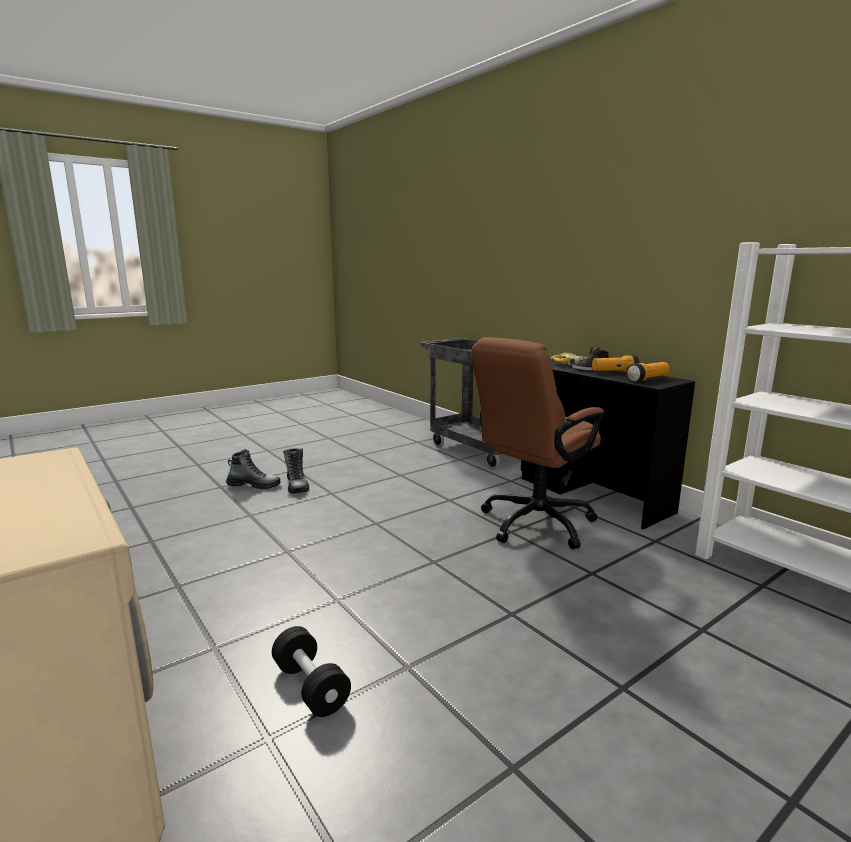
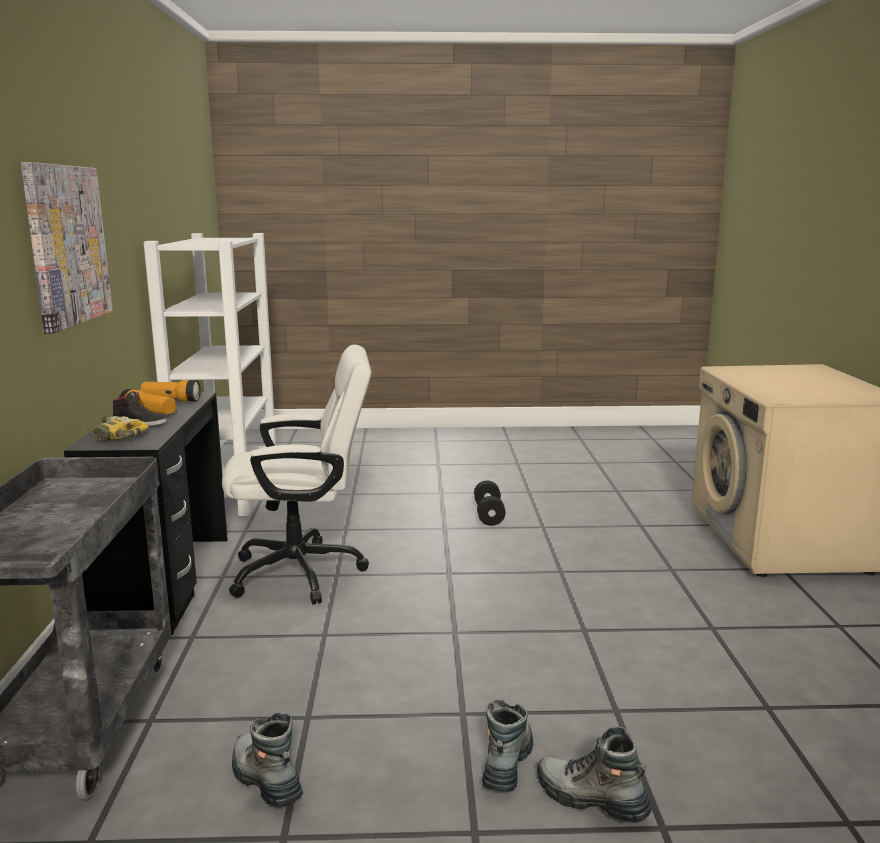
camera: 145 degrees left, 0 degrees up
black dumbbell [272,626,351,717] -> black dumbbell moved to [474,481,506,526]
brown office chair [471,337,604,550] -> white office chair [222,345,372,605]
none -> picture [21,162,113,334]
none -> boot [232,712,303,807]

